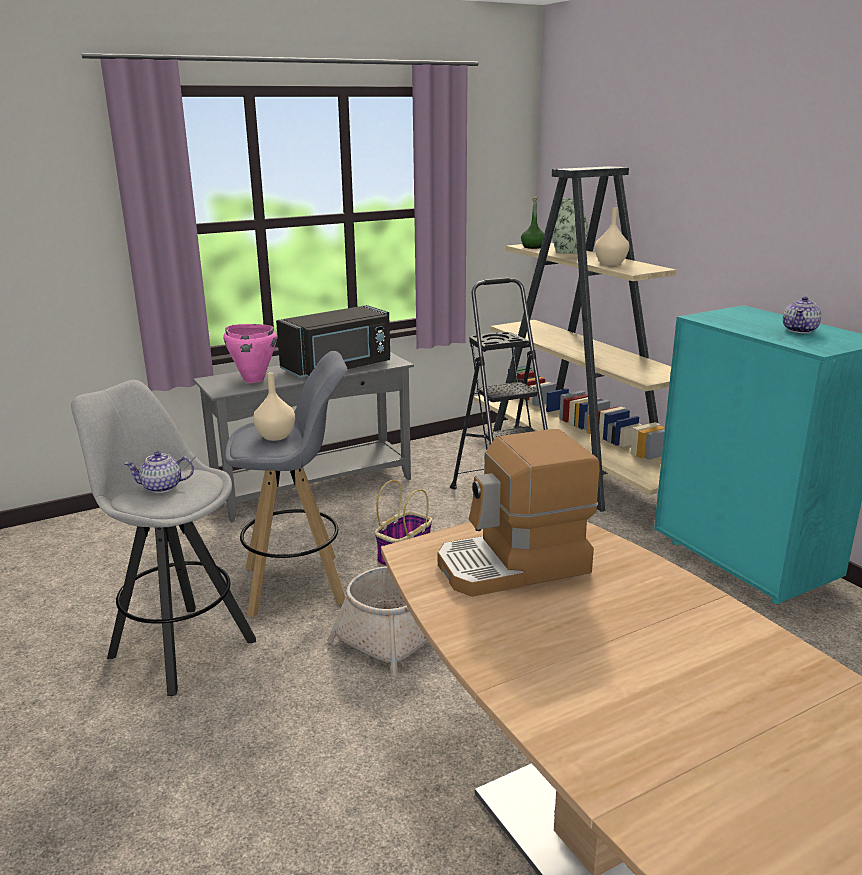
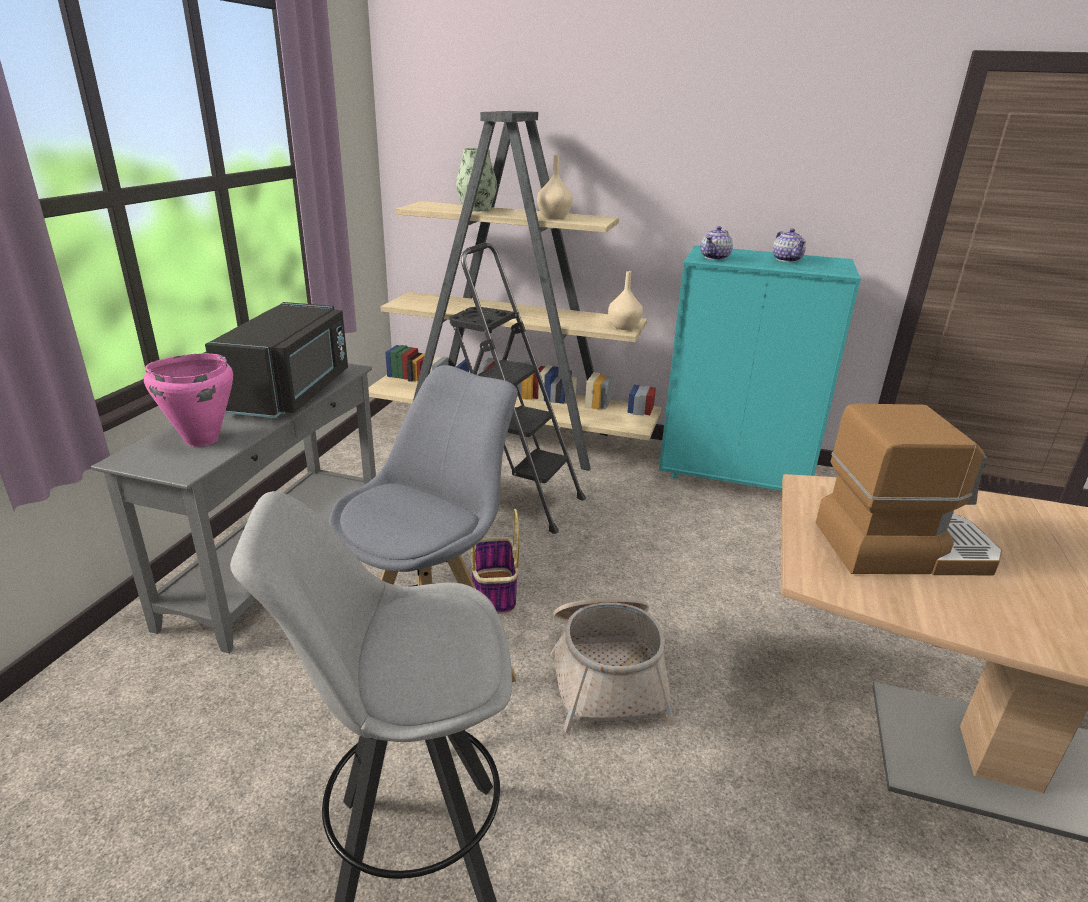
camera: 45 degrees left, 5 degrees up
teapot [124,451,194,493] -> teapot moved to [701,226,733,260]
beige vase [253,372,295,441] -> beige vase moved to [608,271,643,330]
coffee machine [438,429,600,597] -> coffee machine turned 120 degrees counterclockwise [816,404,1002,575]
green bottle [521,197,544,249] -> none

